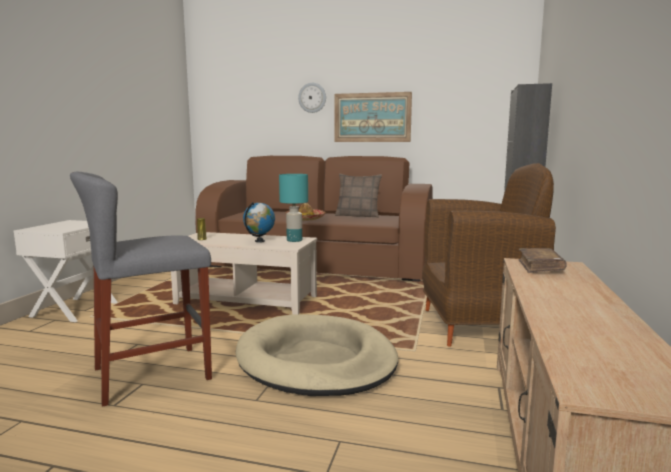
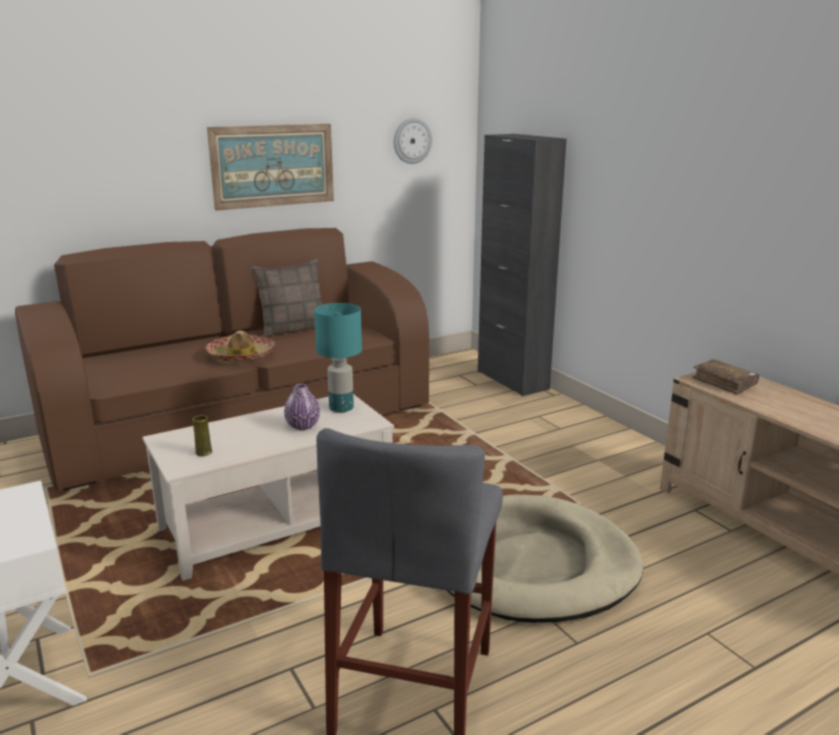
camera: 45 degrees left, 10 degrees up
globe [243,202,275,243] -> purple vase [284,384,320,430]
wall clock [298,83,326,113] -> wall clock moved to [394,118,432,164]
brown armchair [422,163,556,347] -> none

